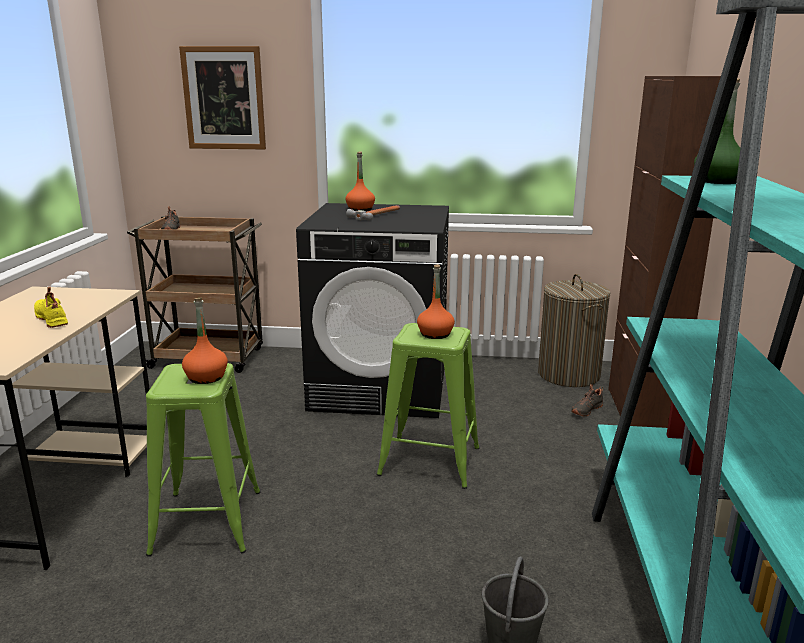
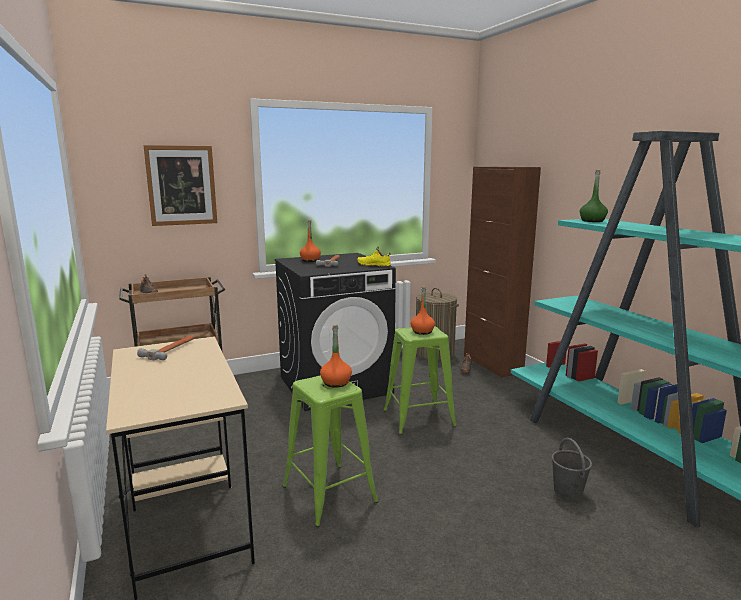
camera: 30 degrees left, 5 degrees down
yellow shoe [34,287,68,328] -> yellow shoe moved to [357,247,391,267]
none -> hammer [137,335,195,360]

